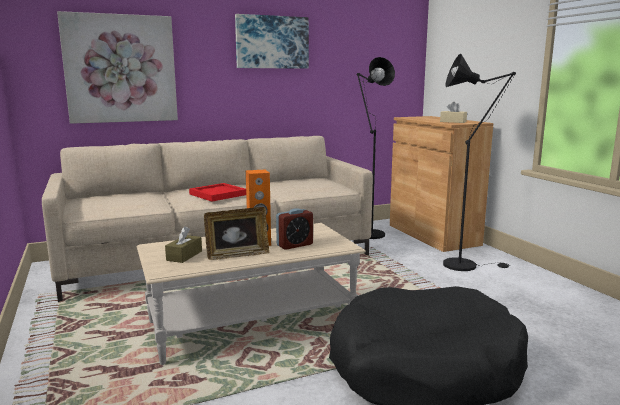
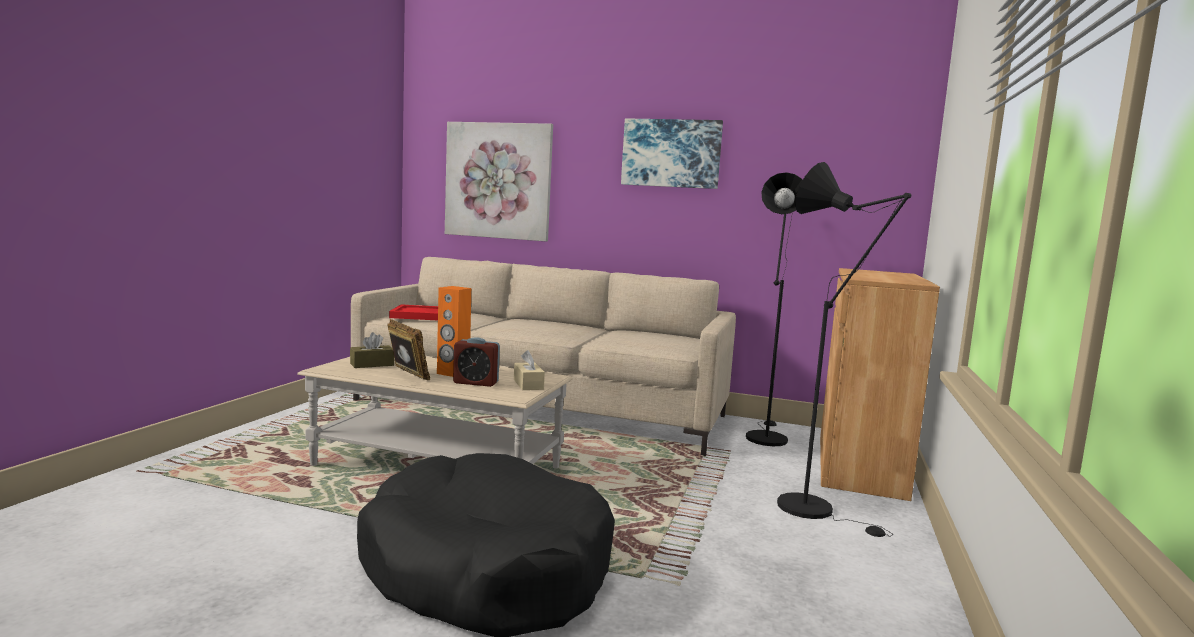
camera: 40 degrees right, 5 degrees down
red tray [189,183,246,202] -> red tray moved to [389,304,438,320]
picture frame [204,207,269,260] -> picture frame turned 150 degrees counterclockwise [387,319,430,380]
beige tissue box [440,102,467,123] -> beige tissue box moved to [514,350,545,390]

